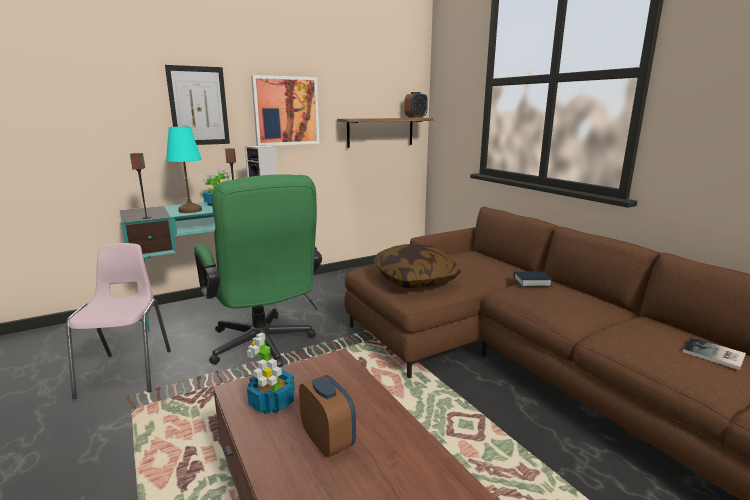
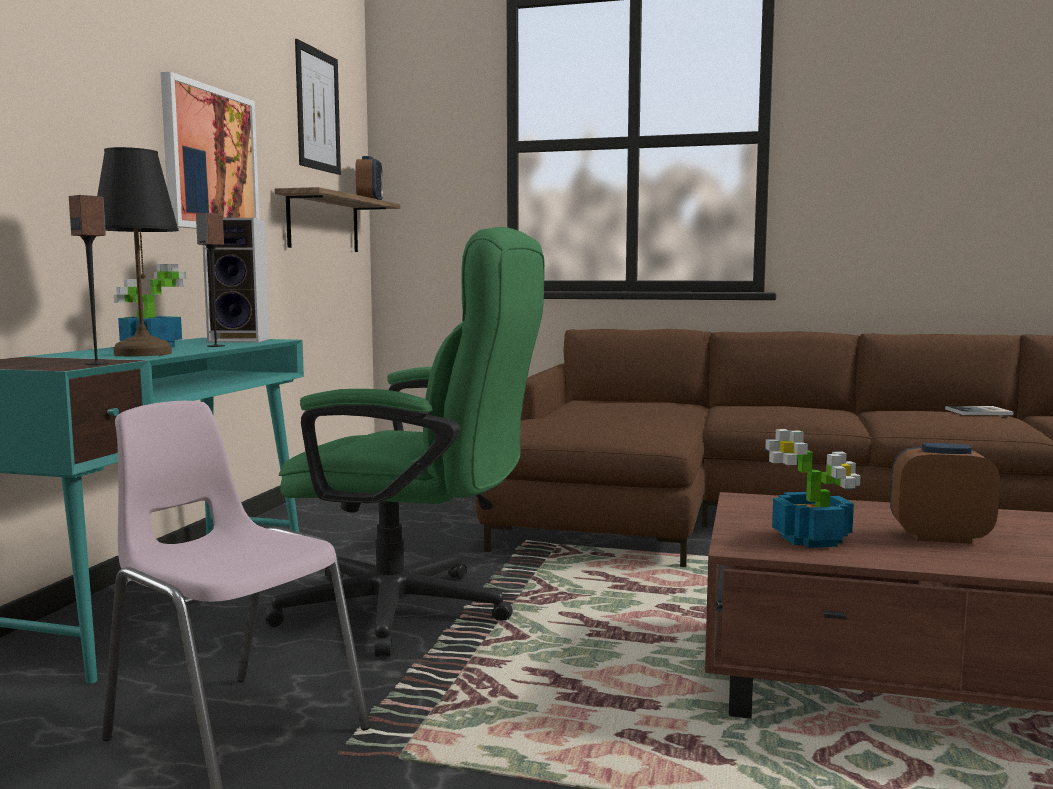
camera: 45 degrees left, 10 degrees down
picture [165,65,230,145] -> picture moved to [295,39,341,175]
turquoise table lamp [166,127,202,213] -> black table lamp [97,147,179,356]
pillow [374,244,461,288] -> none
book [513,271,552,287] -> none

